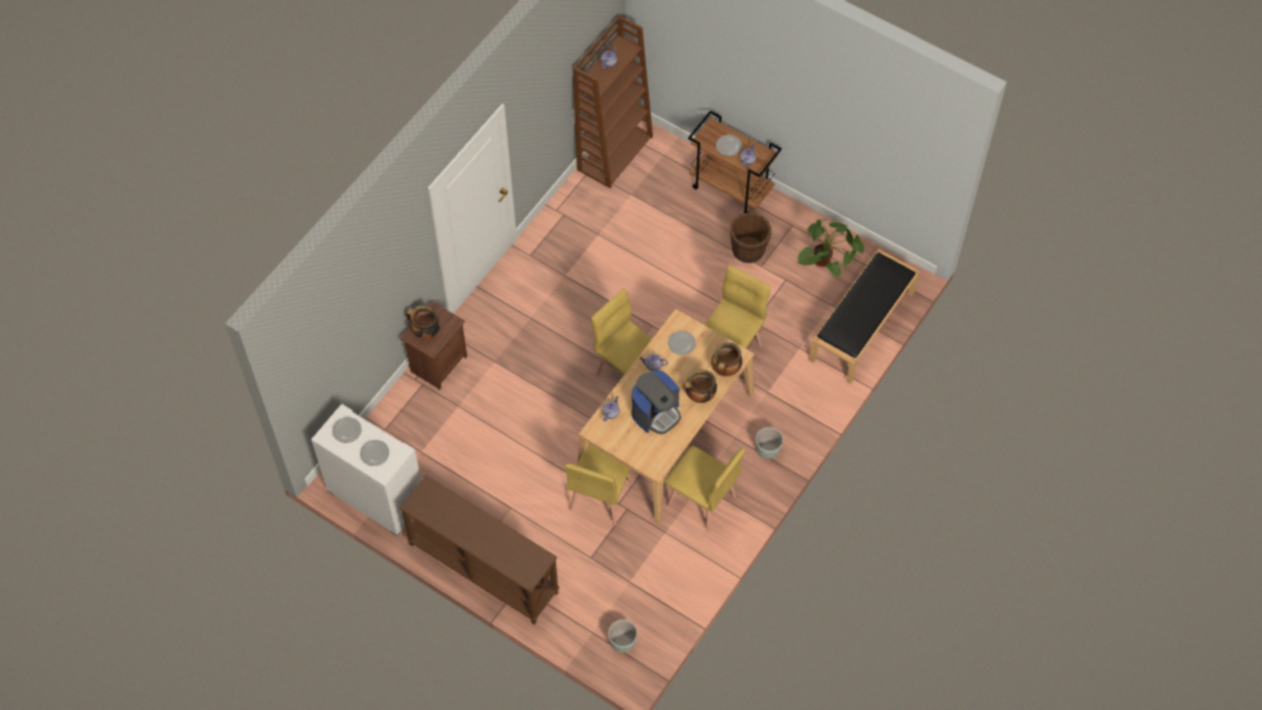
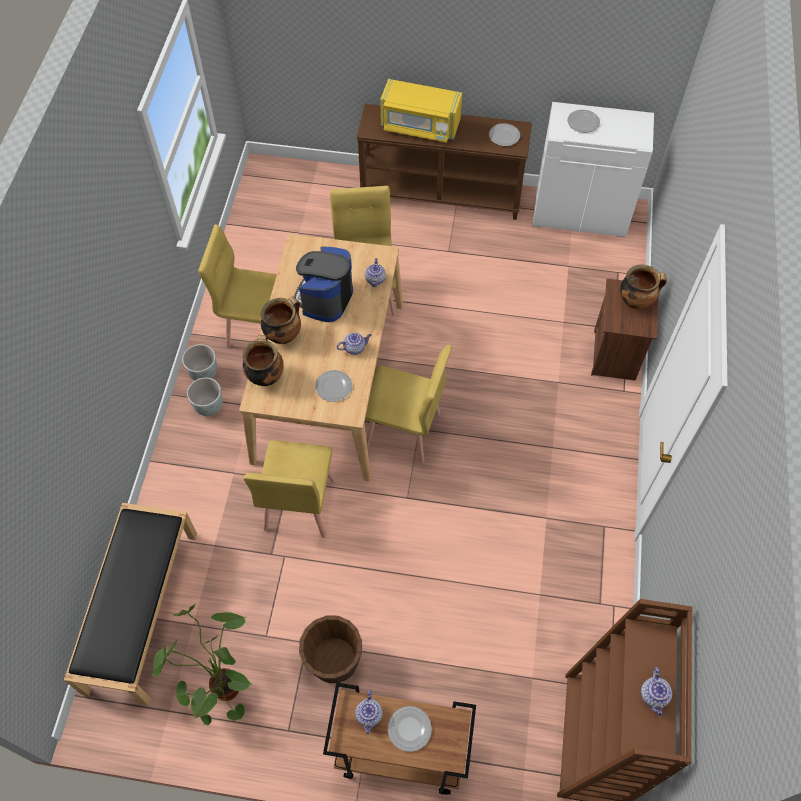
camera: 155 degrees right, 0 degrees up
plate [332,417,361,443] -> plate moved to [489,123,520,146]
grey planter [608,620,638,653] -> grey planter moved to [182,344,217,380]
none -> yellow microwave [380,79,462,143]

